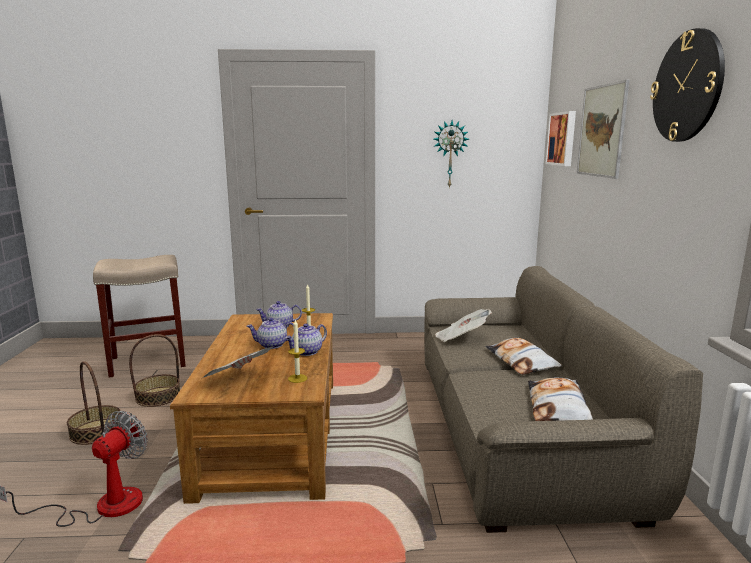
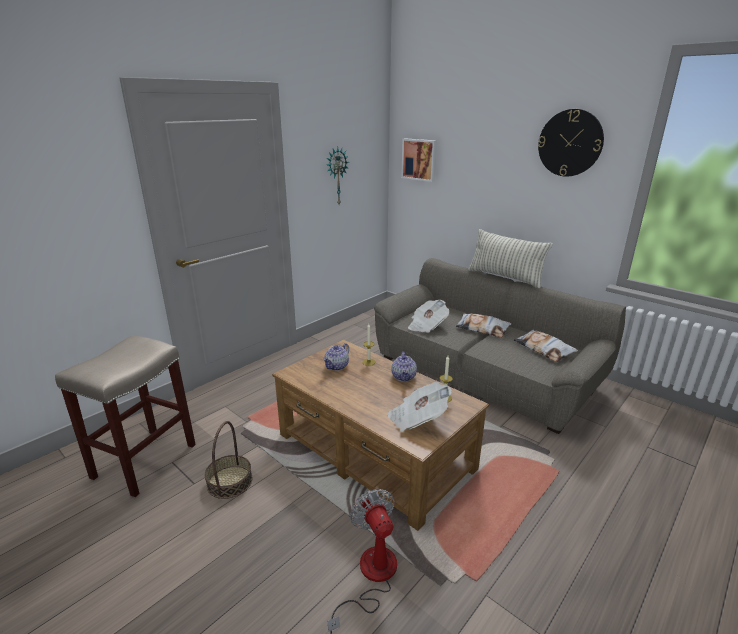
camera: 45 degrees left, 10 degrees up
basket [67,361,122,445] -> none
teapot [247,317,294,349] -> none
picture [577,80,629,179] -> none
none -> pillow [468,229,553,288]

